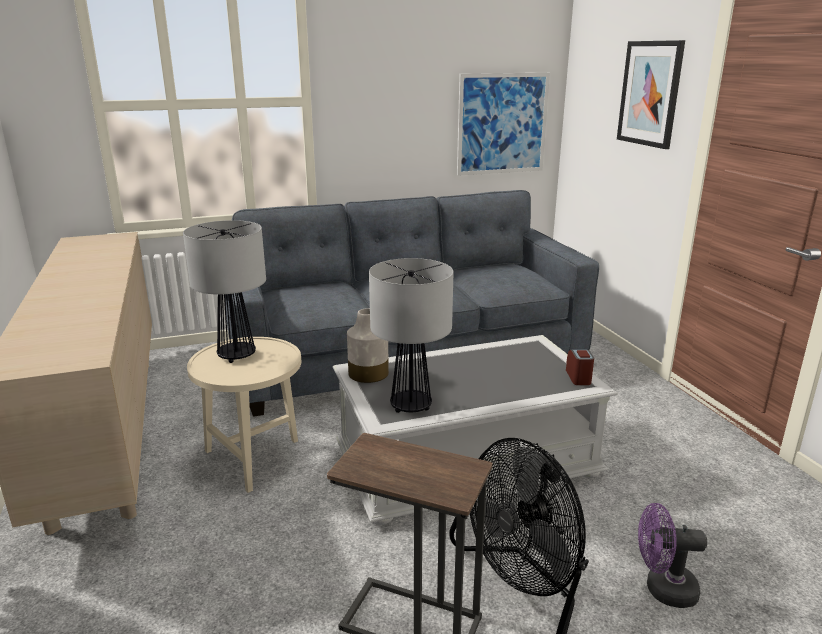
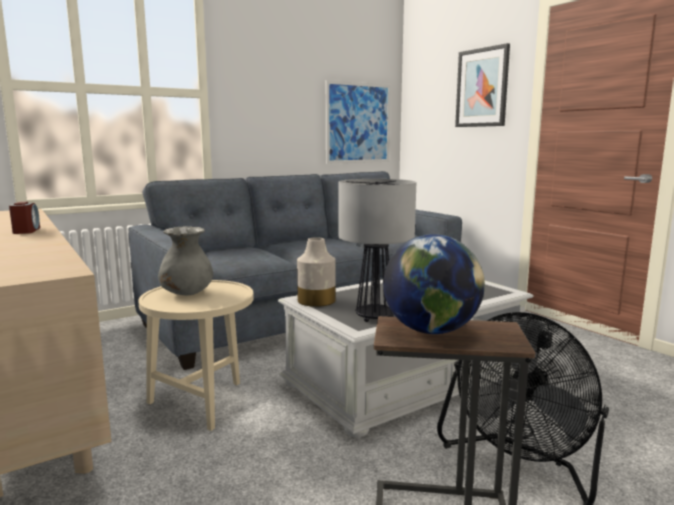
camera: 15 degrees left, 10 degrees down
table lamp [183,220,266,363] -> grey vase [158,226,213,295]
alarm clock [566,350,594,385] -> alarm clock moved to [9,202,40,234]
purple fan [638,503,707,608] -> none
none -> globe [383,234,485,334]

